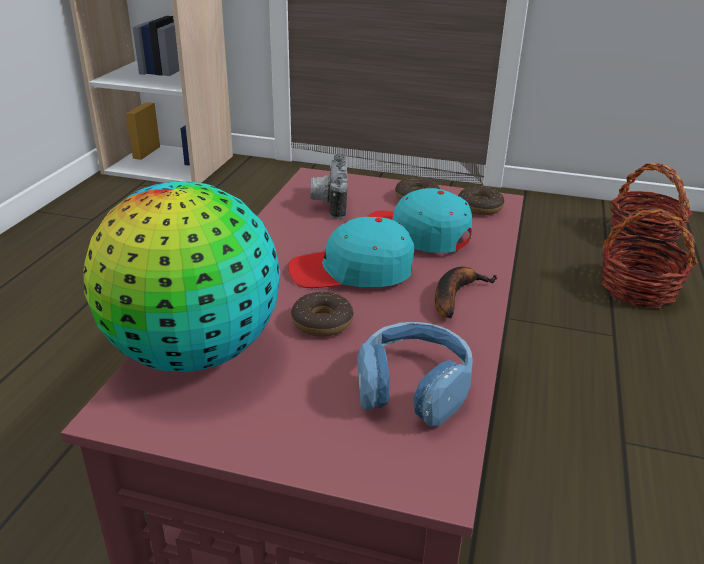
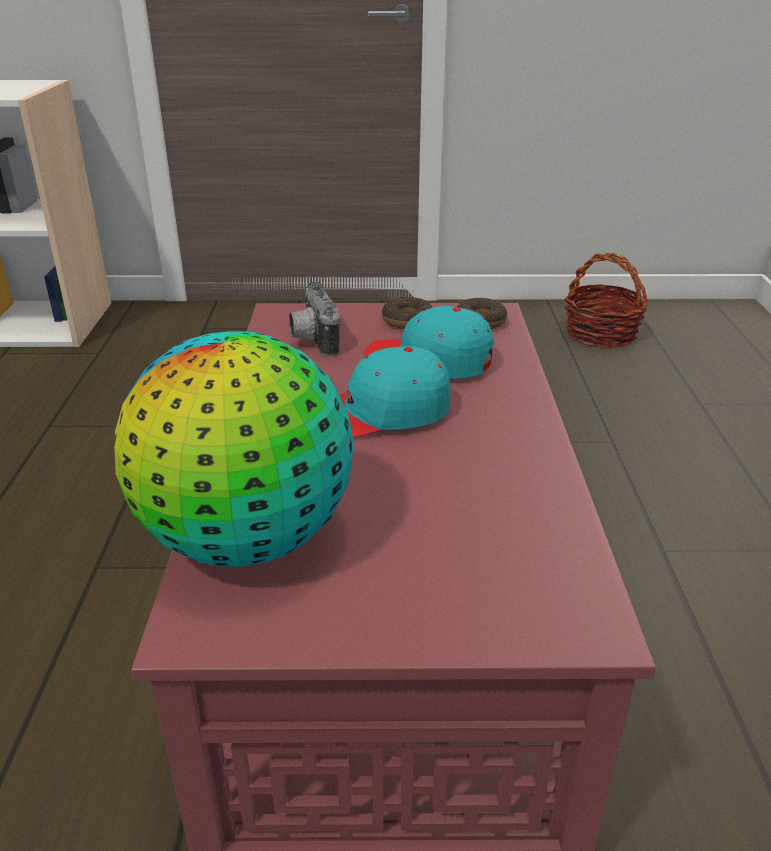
camera: 15 degrees left, 0 degrees up
donut [291,291,353,337] -> none
blue headphones [357,322,473,427] -> none
banana [435,267,498,319] -> none
basket [601,208,698,308] -> none

